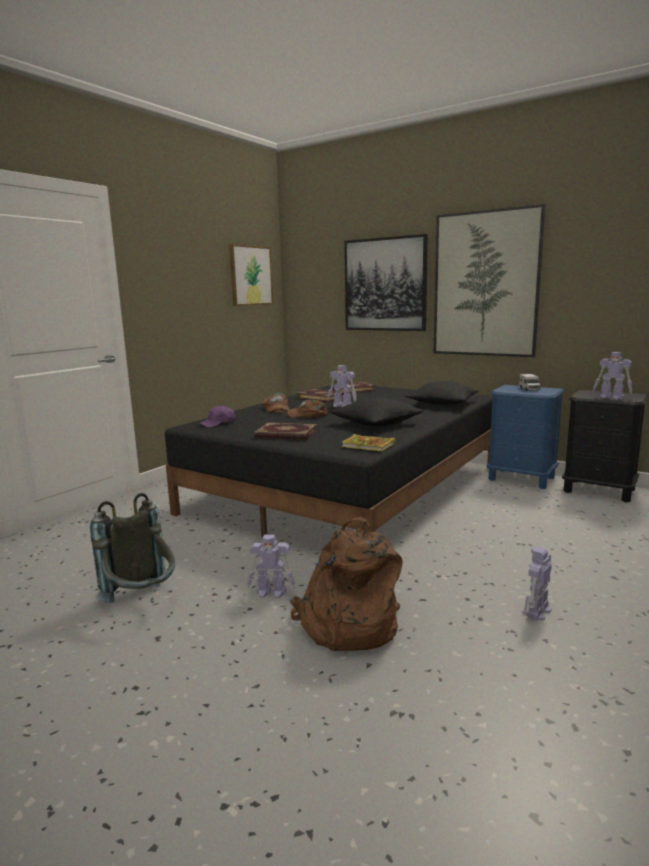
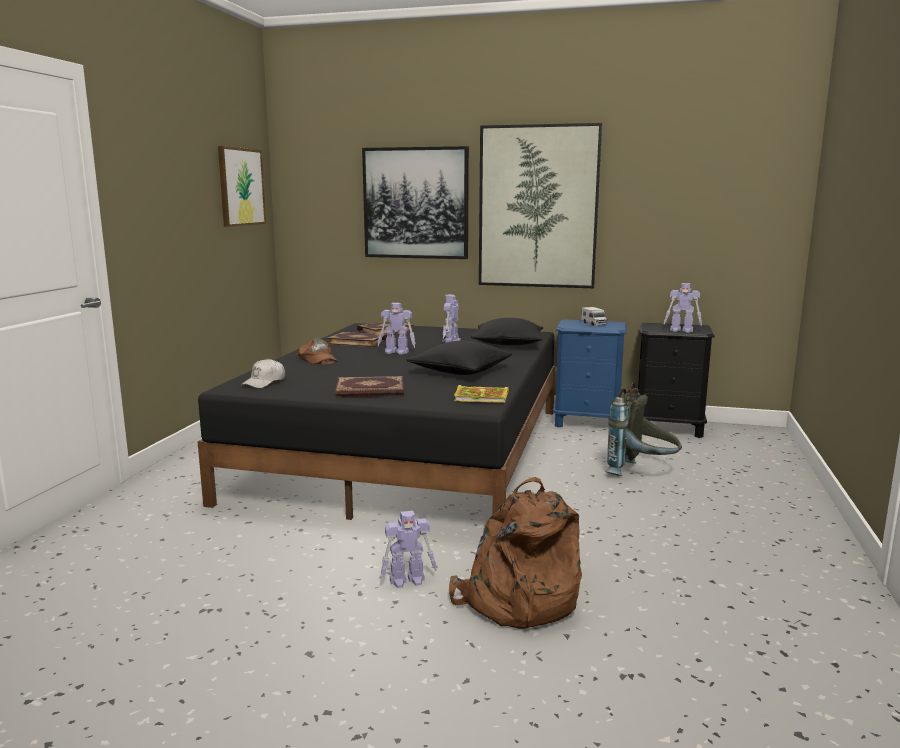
camera: 20 degrees left, 0 degrees up
grey backpack [90,493,175,603] -> grey backpack moved to [606,382,682,476]
purple cap [199,405,235,427] -> white cap [241,358,285,388]
brown cap [286,400,329,418] -> none
toy robot [522,547,552,621] -> toy robot moved to [442,295,461,343]

